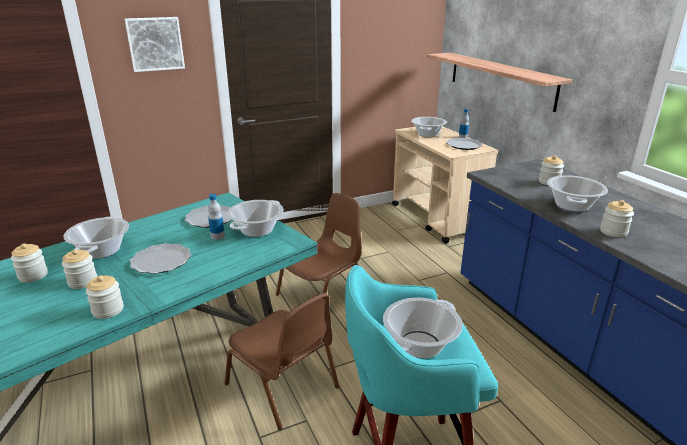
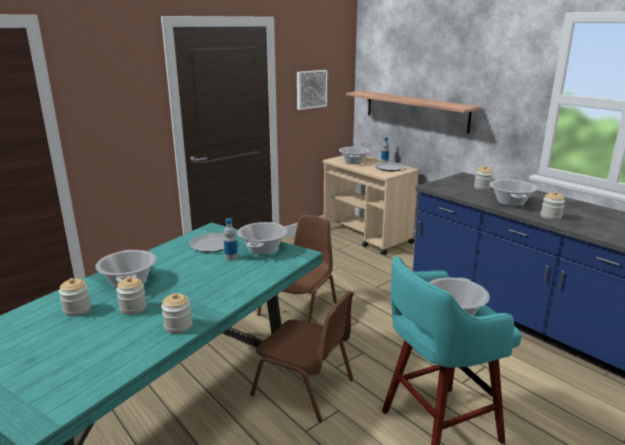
camera: 15 degrees left, 5 degrees down
picture [125,17,185,72] -> picture moved to [297,70,327,110]
plate [130,243,191,274] -> none

